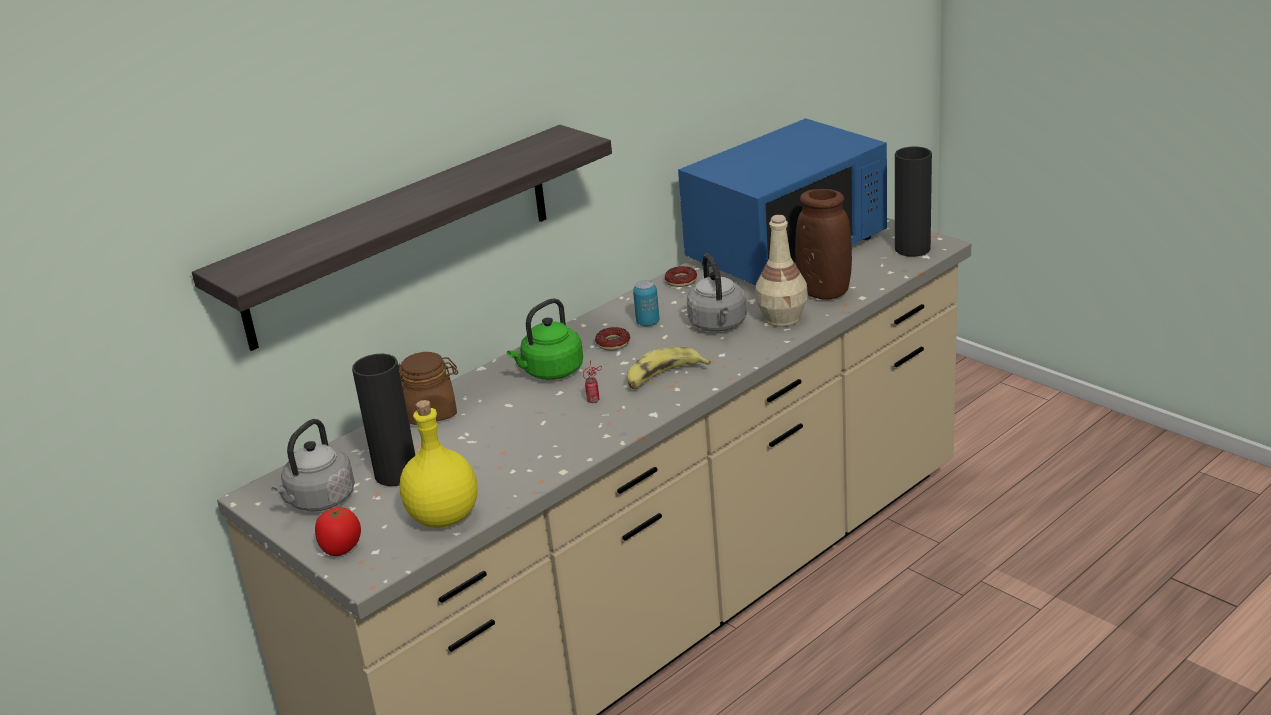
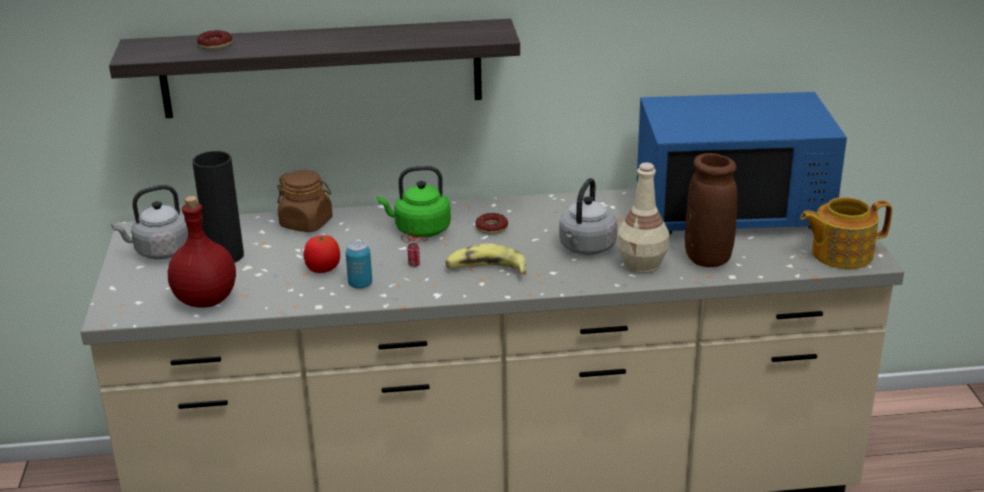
camera: 35 degrees right, 0 degrees up
tomato [315,507,361,556] -> tomato moved to [303,235,340,273]
yellow bottle [400,400,478,528] -> red bottle [168,196,236,308]
can [633,280,659,326] -> can moved to [346,241,372,289]
donut [665,266,697,287] -> donut moved to [197,30,232,50]
black vase [895,147,932,257] -> teapot [800,197,892,269]

